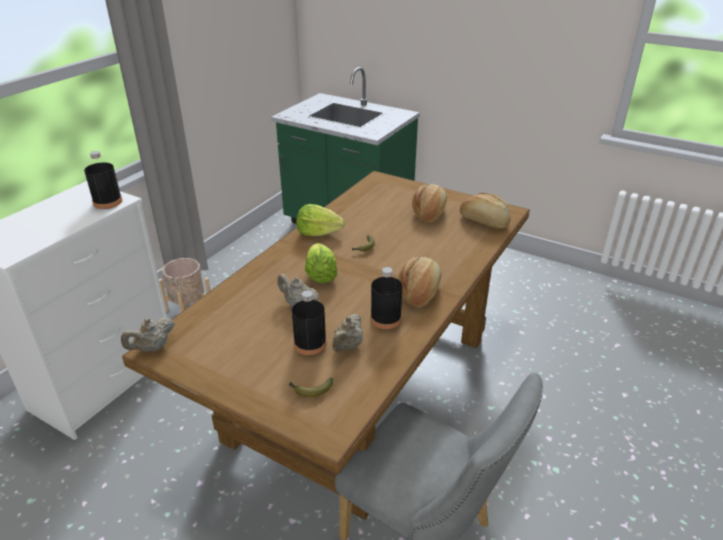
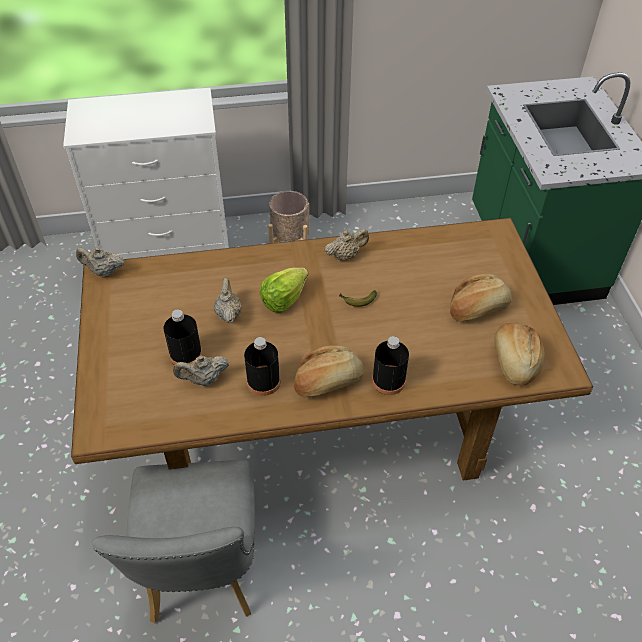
camera: 50 degrees right, 15 degrees up
black bottle [84,151,123,209] -> black bottle moved to [372,336,409,395]
banana [289,378,333,397] -> none
lettuce [296,204,345,236] -> beige teapot [325,229,369,261]

